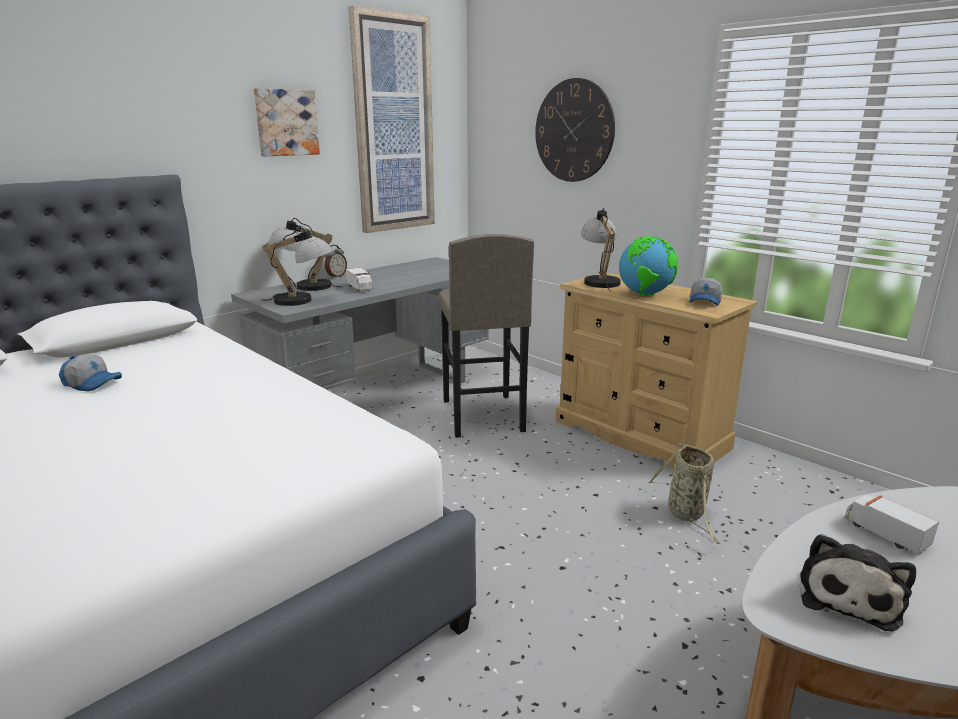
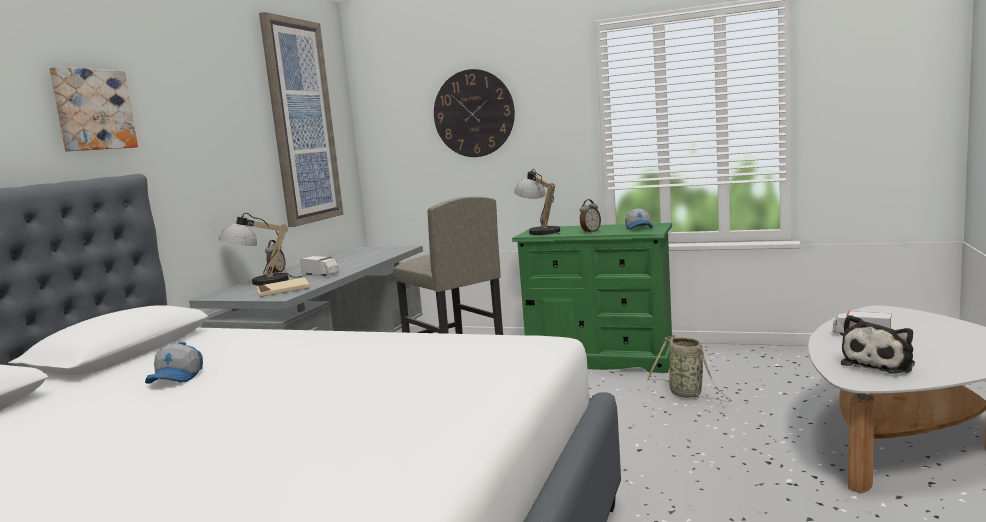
camera: 25 degrees left, 10 degrees down
cap [59,354,122,391] -> cap turned 105 degrees clockwise [145,342,203,384]
picture [254,88,320,156] -> picture moved to [49,67,138,152]
table lamp [262,227,333,306] -> beige book [257,277,310,297]
beige dresser [555,273,758,469] -> green dresser [512,223,675,373]
globe [619,236,678,296] -> alarm clock [580,199,601,233]
plush toy [798,534,916,631] -> plush toy turned 45 degrees clockwise [841,315,915,374]

